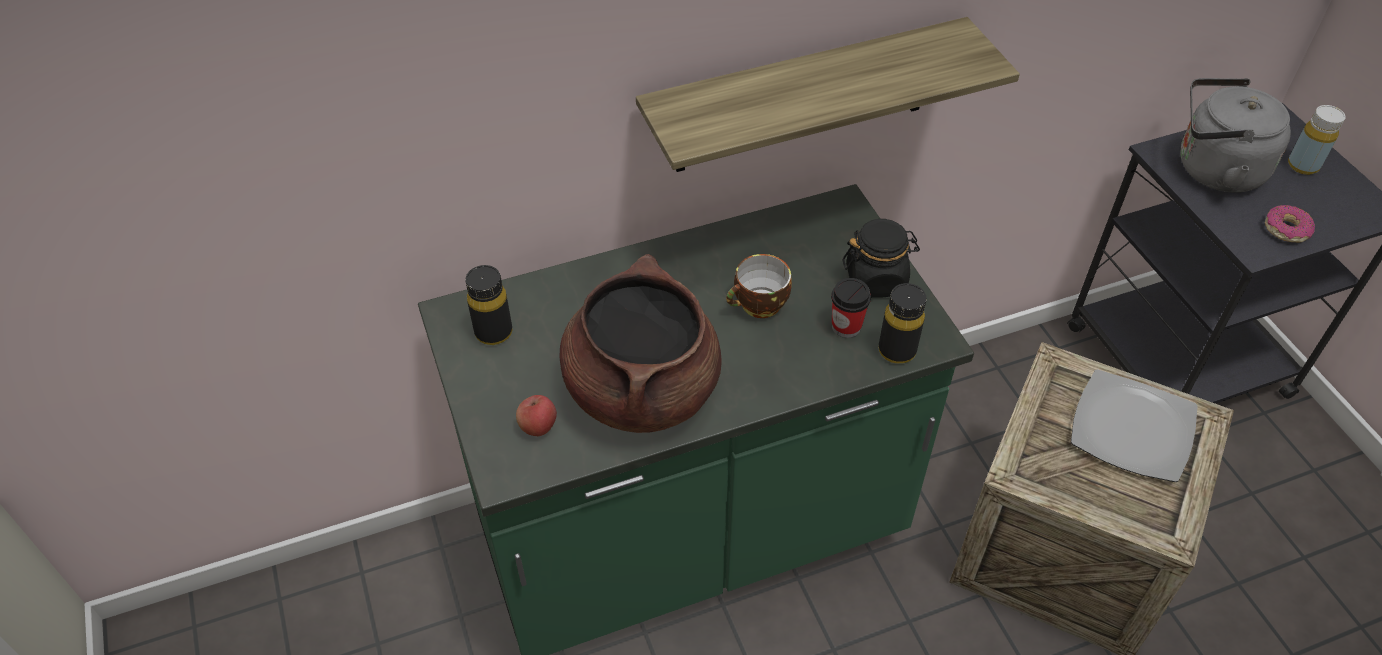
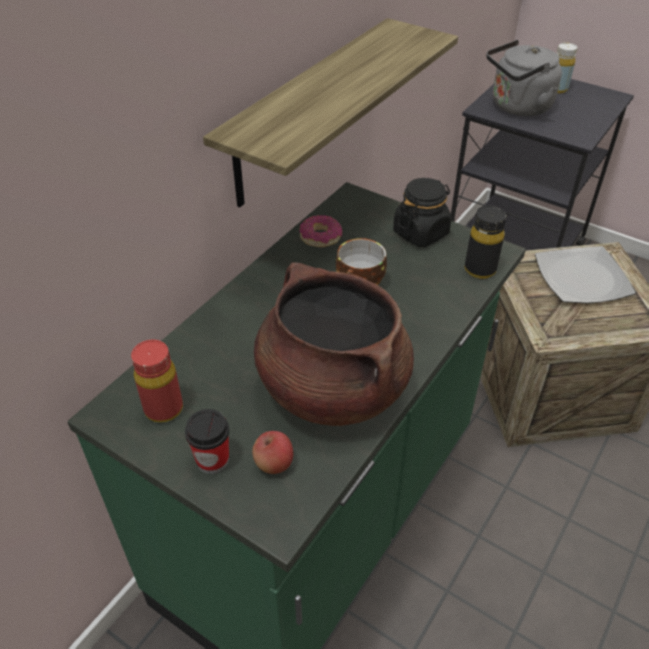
camera: 35 degrees left, 5 degrees down
black bottle [465,265,512,345] -> red bottle [131,340,183,423]
cup [831,278,871,338] -> cup moved to [185,409,229,474]
donut [1265,205,1315,242] -> donut moved to [299,215,342,247]

